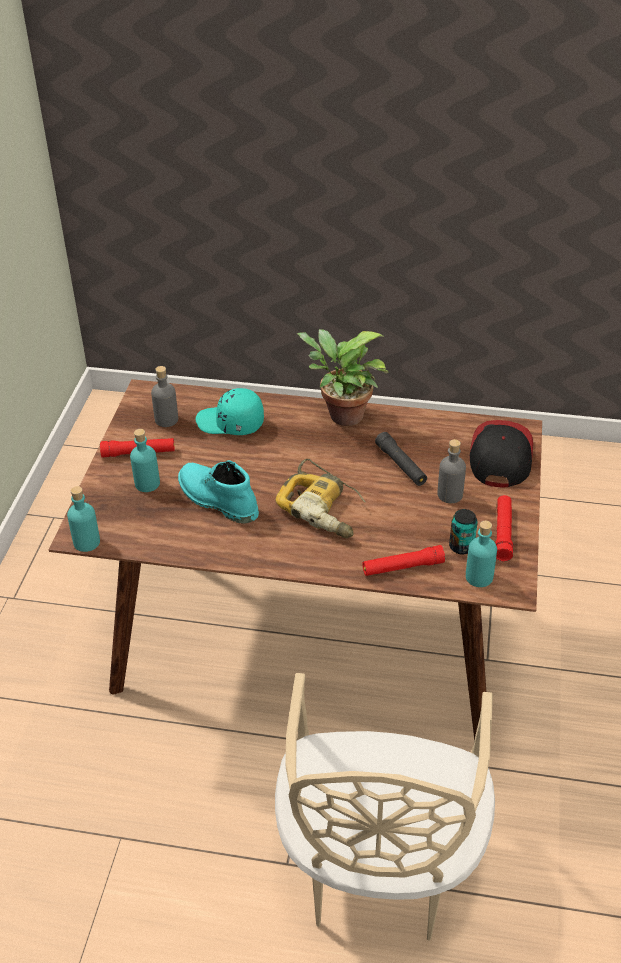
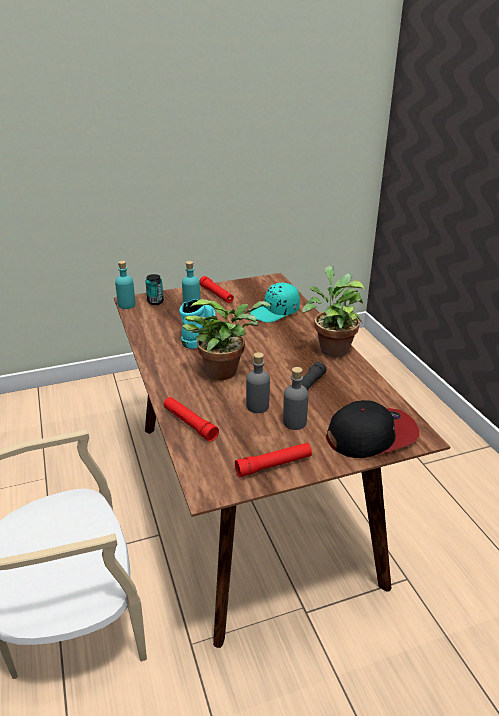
camera: 60 degrees right, 10 degrees down
grey bottle [151,366,178,427] -> grey bottle moved to [246,352,270,413]
turquoise cap [196,388,264,435] -> turquoise cap turned 105 degrees counterclockwise [250,283,300,323]
power drill [275,459,366,538] -> potted plant [183,299,271,380]
can [449,509,478,555] -> can moved to [145,274,164,305]
turquoise bottle [466,521,497,587] -> none

